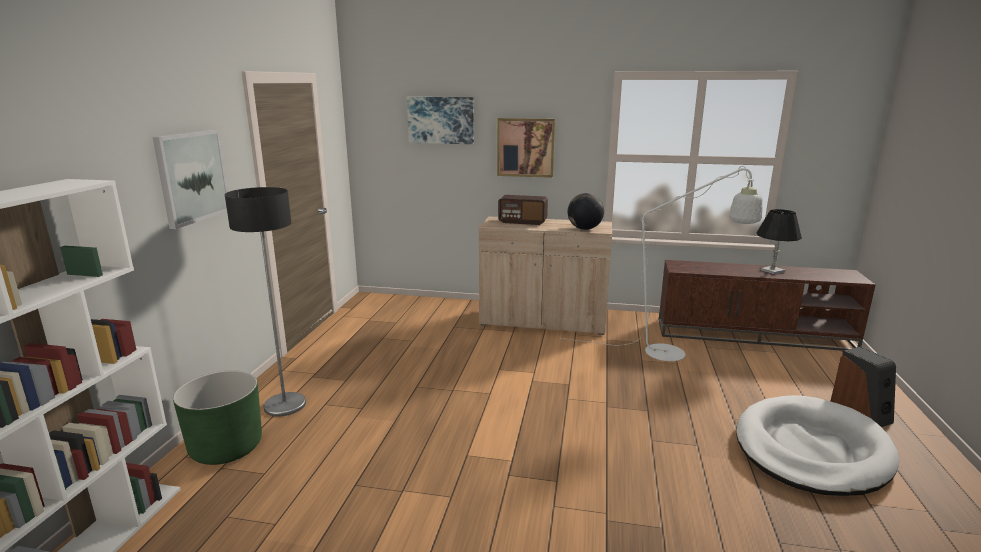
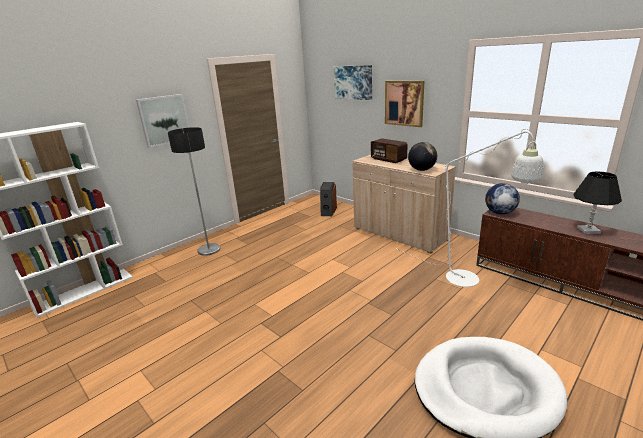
camera: 35 degrees right, 5 degrees up
green planter [173,370,262,465] -> none
speaker [831,346,896,427] -> speaker moved to [320,182,337,216]
none -> globe [485,183,520,214]

